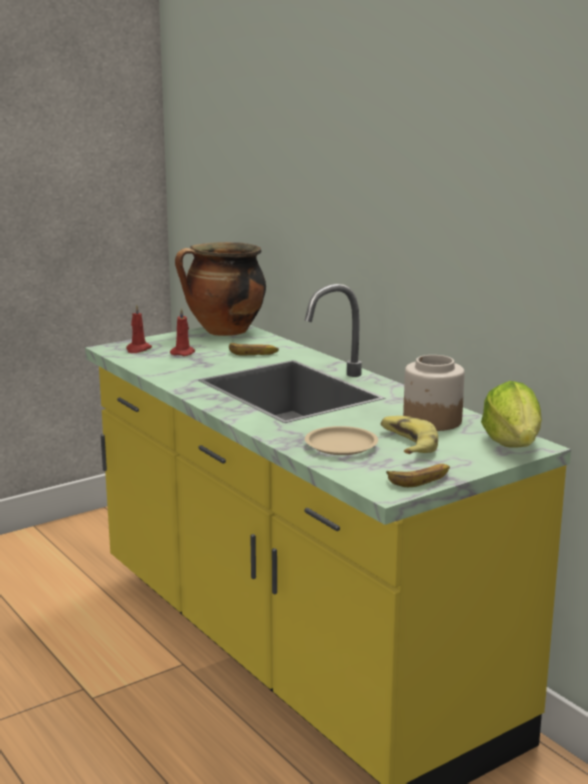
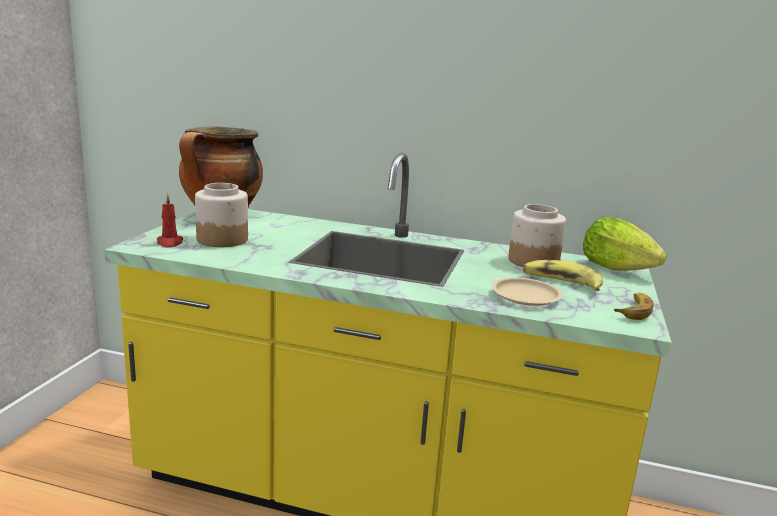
camera: 40 degrees left, 0 degrees up
red candle [170,308,195,356] -> jar [195,183,248,247]
banana [229,343,279,356] -> none

